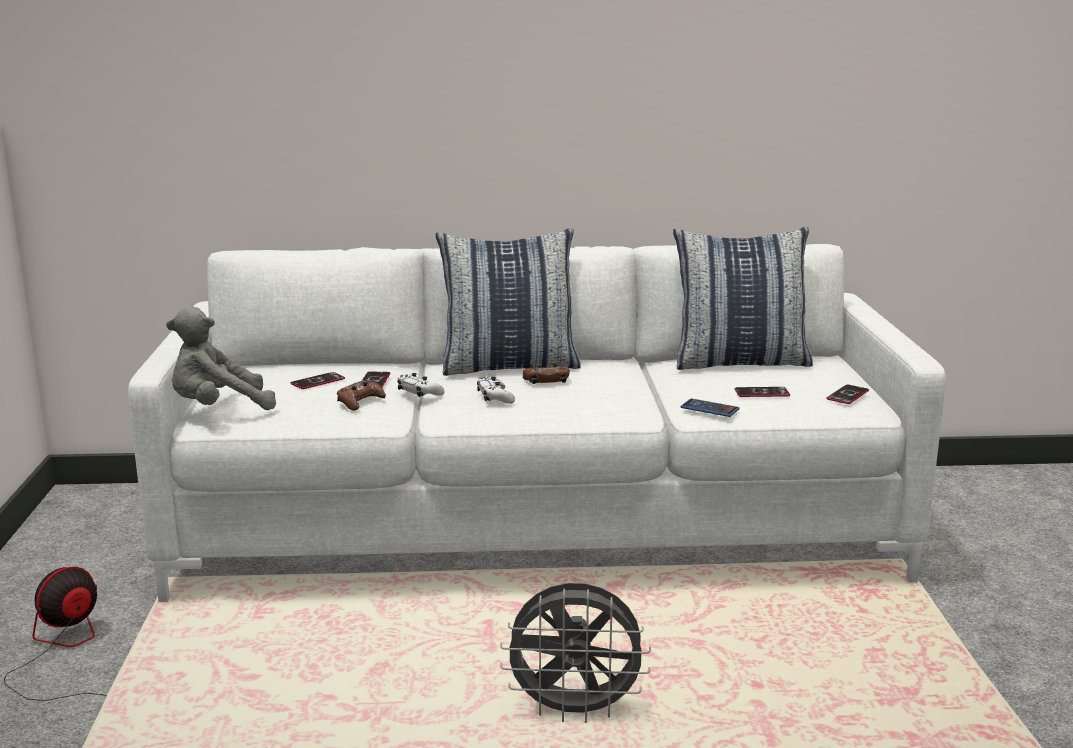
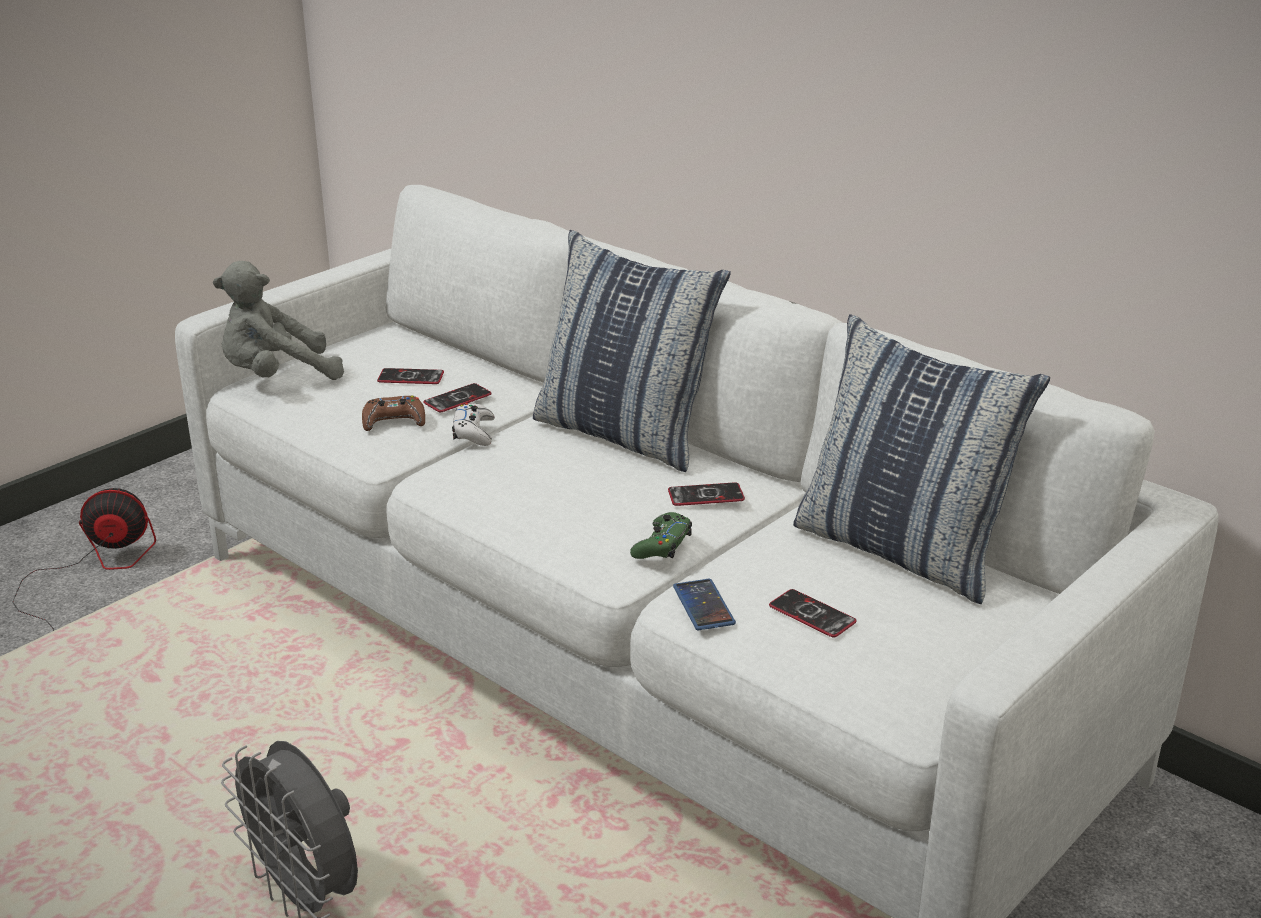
camera: 45 degrees right, 10 degrees up
grey plush toy [166,306,276,410] -> grey plush toy turned 45 degrees counterclockwise [213,261,344,380]
white game controller [477,377,515,404] -> none
brown game controller [523,364,570,384] -> none
phone [826,385,869,404] -> phone moved to [668,482,745,506]
none -> green game controller [630,512,692,559]

